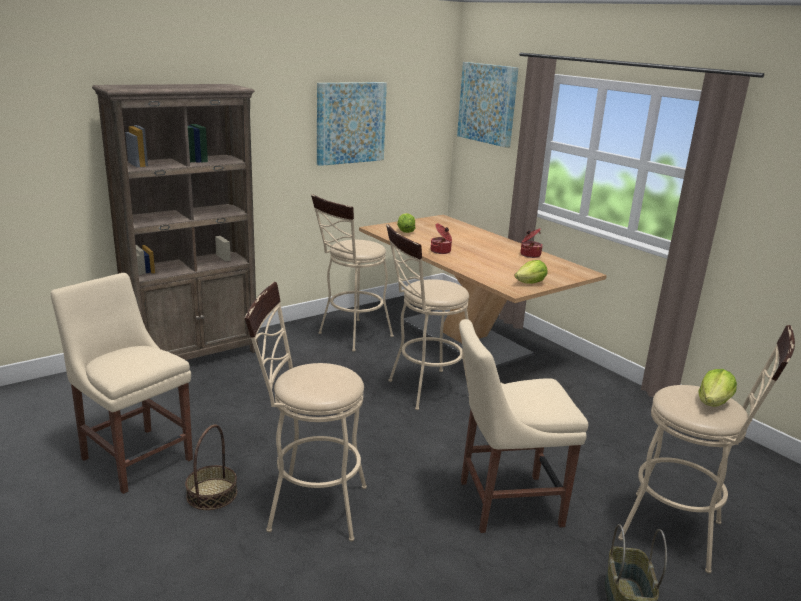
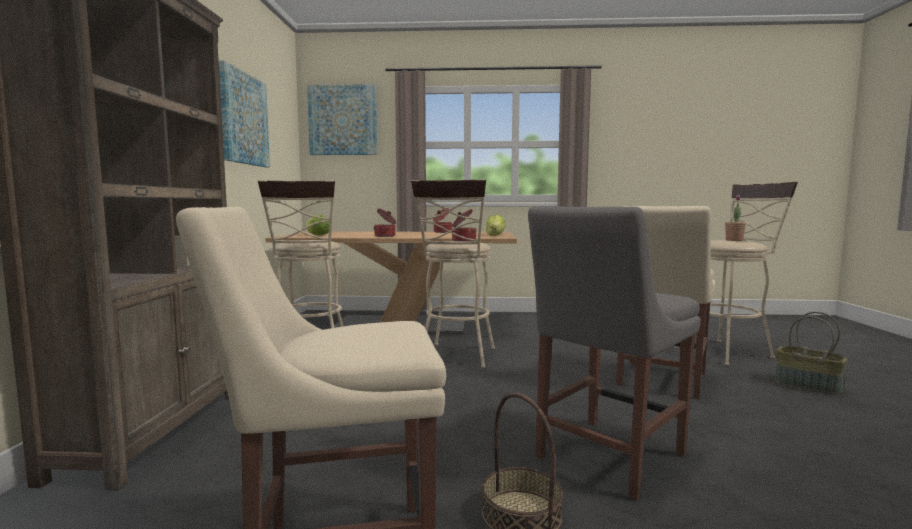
camera: 50 degrees left, 15 degrees down
beige stool [245,282,367,542] -> grey chair [528,206,701,501]
lettuce [698,369,737,407] -> potted plant [725,195,746,241]
none -> cooking pot [452,209,477,242]

